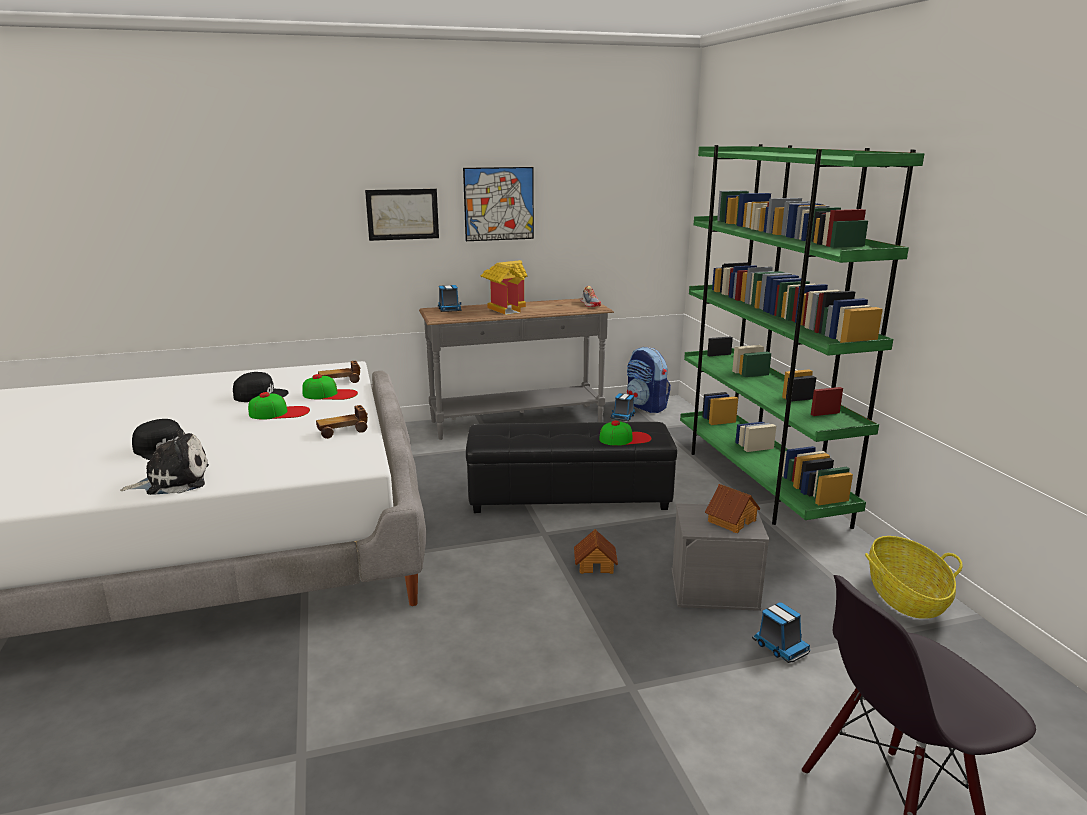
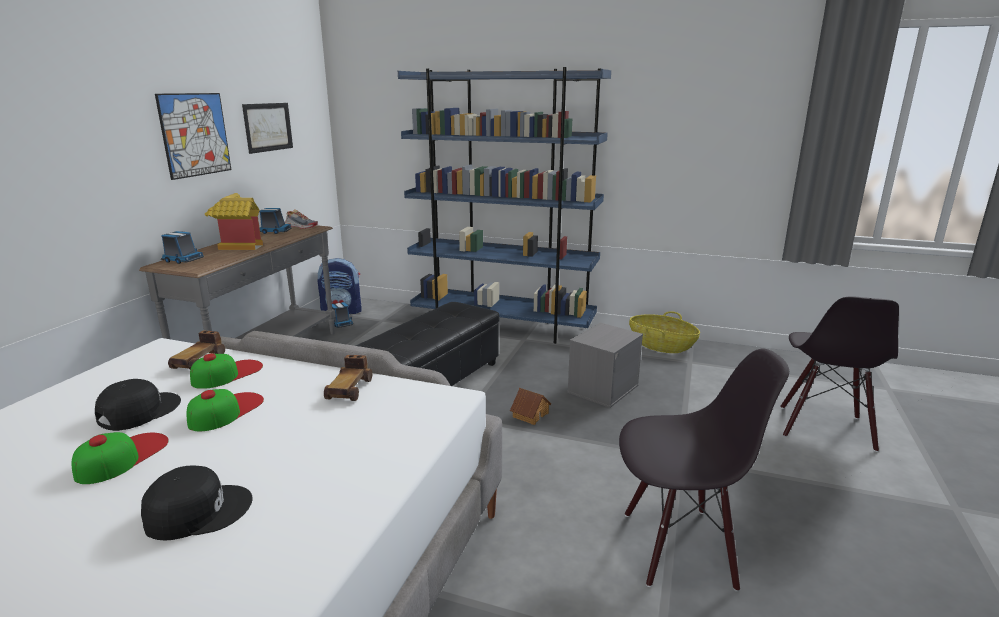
camera: 55 degrees left, 0 degrees up
plush toy [120,428,209,495] -> none
picture [365,189,439,241] -> picture moved to [242,103,293,154]
cap [599,420,652,446] -> cap moved to [72,432,169,484]
green bookcase [680,144,925,529] -> blue bookcase [398,67,611,344]
toy house [705,484,760,533] -> none
toy truck [752,602,810,663] -> toy truck moved to [259,208,292,234]
none -> black chair [619,349,789,592]

